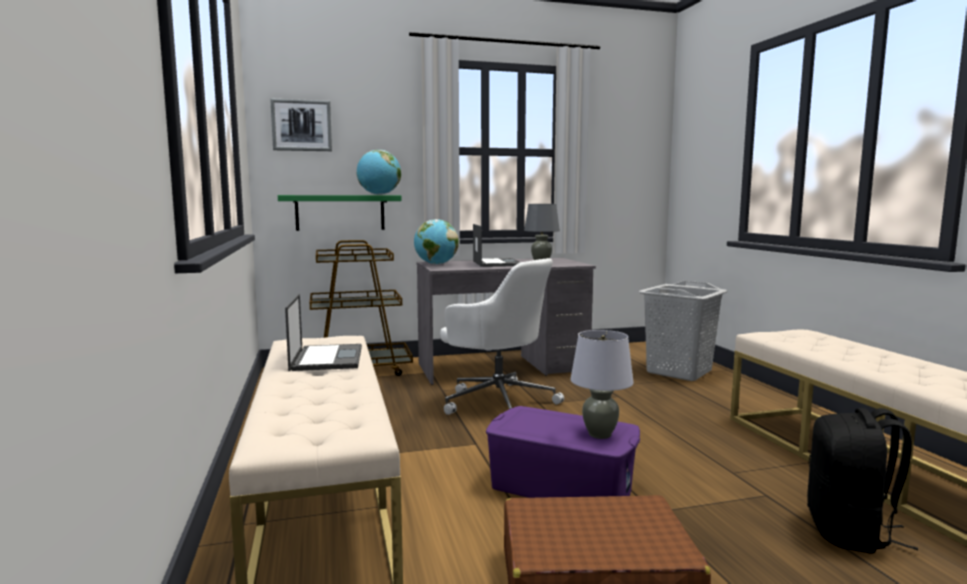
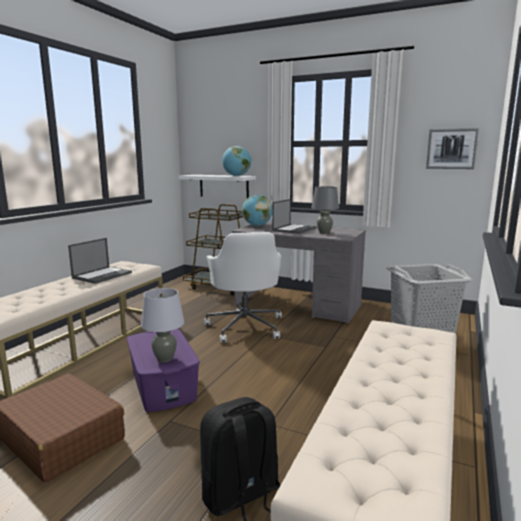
camera: 40 degrees right, 5 degrees up
picture [270,98,332,151] -> picture moved to [426,128,479,169]
green shelf [278,195,401,231] -> white shelf [178,175,256,198]

